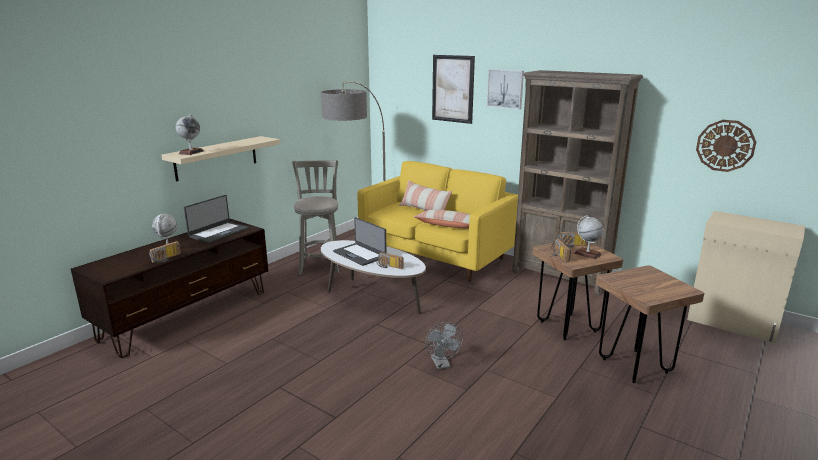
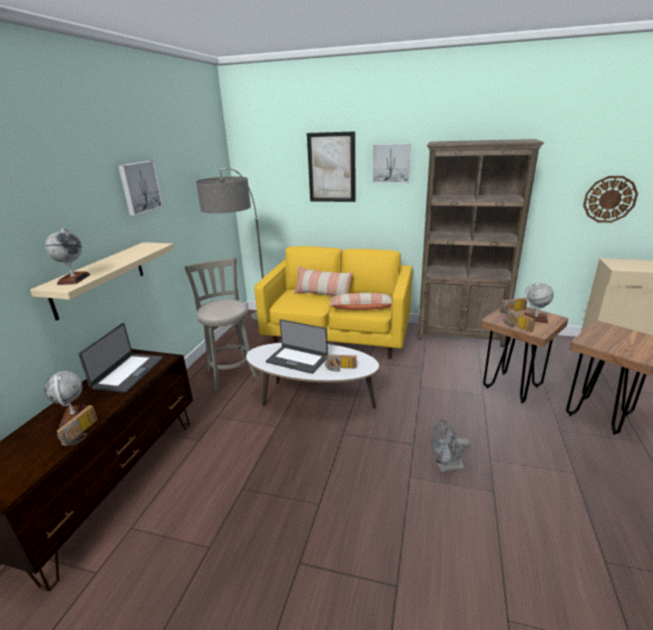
camera: 20 degrees left, 5 degrees up
grey fan [425,322,463,370] -> grey fan turned 120 degrees clockwise [431,420,471,473]
none -> picture [118,161,163,216]

